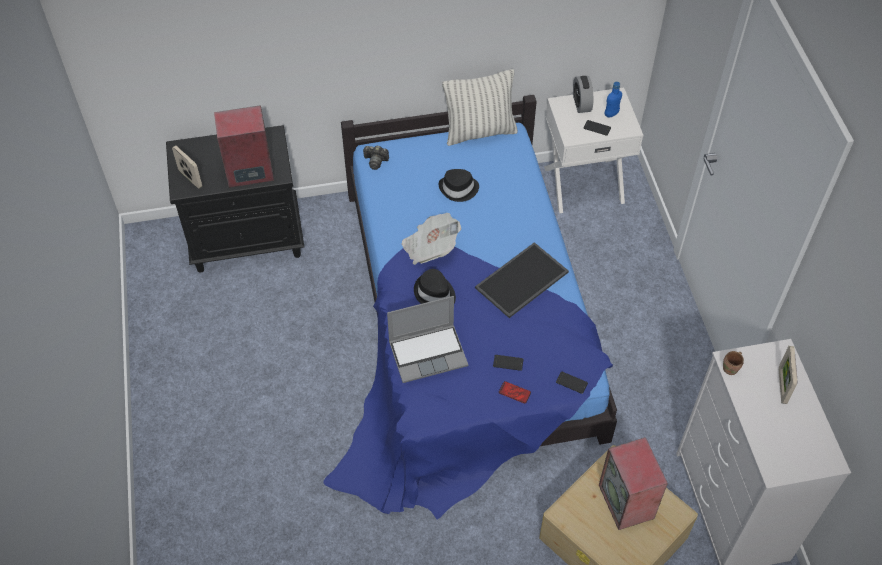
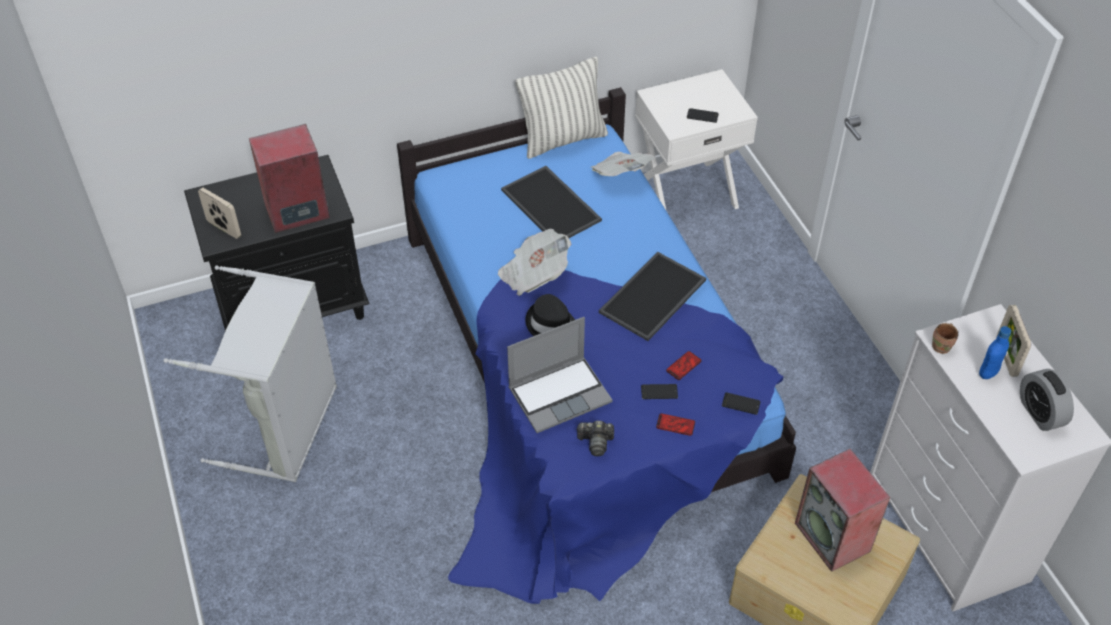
camera: 10 degrees left, 5 degrees down
camera [363,146,389,170] -> camera moved to [576,421,614,456]
black hat [438,169,479,202] -> tray [501,166,602,238]
alarm clock [573,76,594,113] -> alarm clock moved to [1020,369,1074,431]
blue bottle [605,82,622,118] -> blue bottle moved to [979,326,1011,379]
none -> grey laundry basket [163,266,337,482]
none -> newspaper [590,151,656,176]
none -> phone [666,351,701,380]

